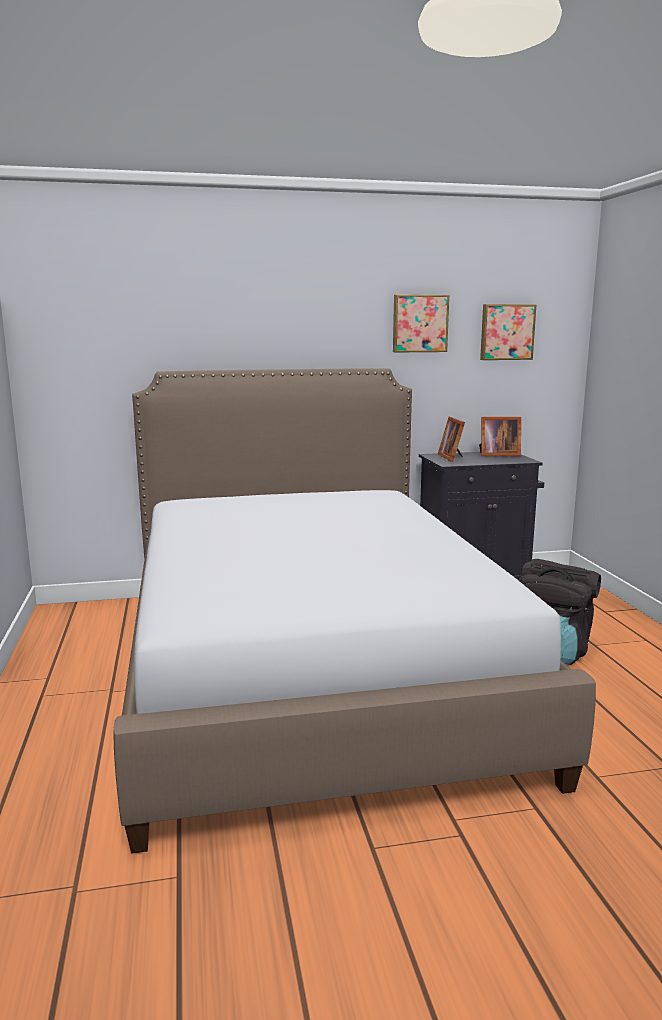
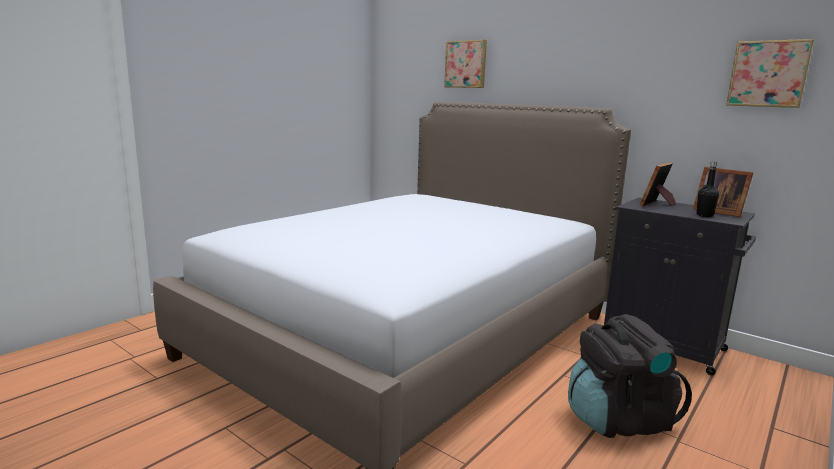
camera: 50 degrees right, 0 degrees up
picture [393,295,449,353] -> picture moved to [444,40,487,88]
none -> black bottle [696,162,719,217]

